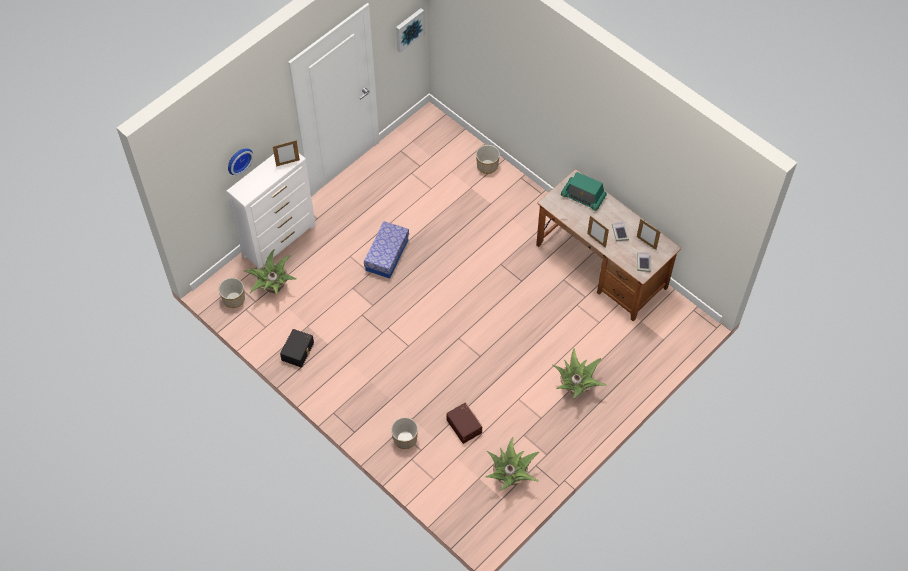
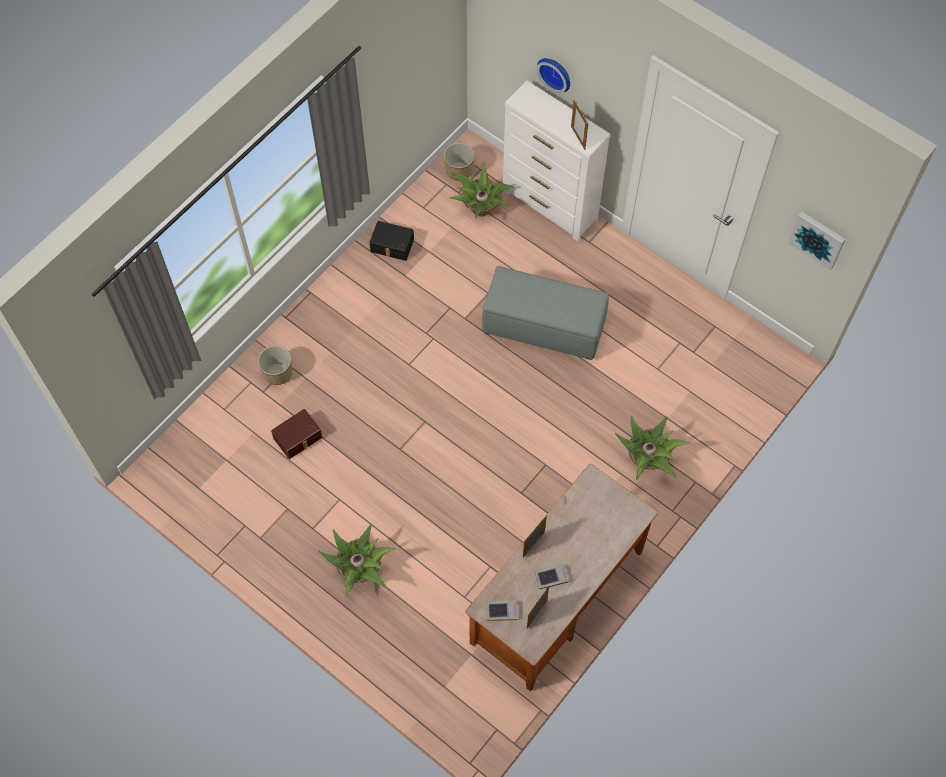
camera: 85 degrees right, 5 degrees up
storage box [364,221,409,279] -> grey ottoman [482,266,609,360]
planter [476,145,500,174] -> none
potted plant [485,437,539,491] -> potted plant moved to [615,416,689,480]
radio [561,172,607,211] -> none

